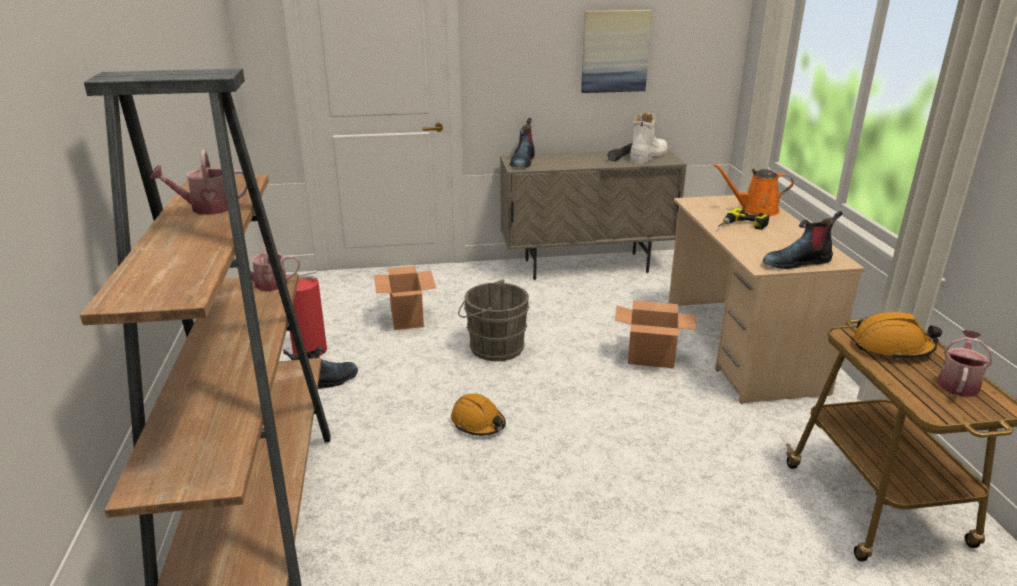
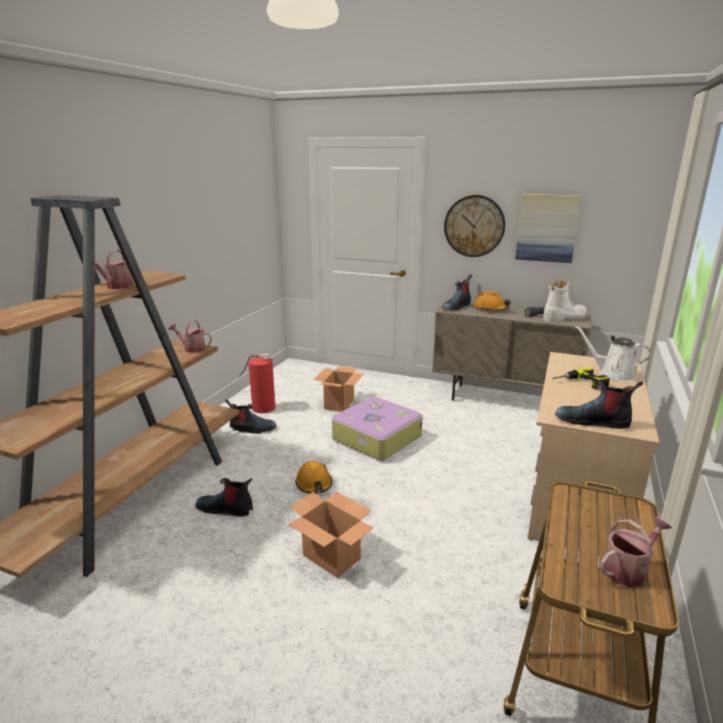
camera: 30 degrees right, 5 degrees down
grey bucket [458,279,530,361] -> suitcase [332,397,422,460]
cardboard box [615,300,696,368] -> cardboard box moved to [288,492,374,578]
orange watering can [713,164,794,216] -> white watering can [575,326,652,381]
orange hard hat [853,312,942,360] -> orange hard hat moved to [474,291,511,311]
none -> boot [195,478,253,517]
none -> wall clock [444,195,505,257]

